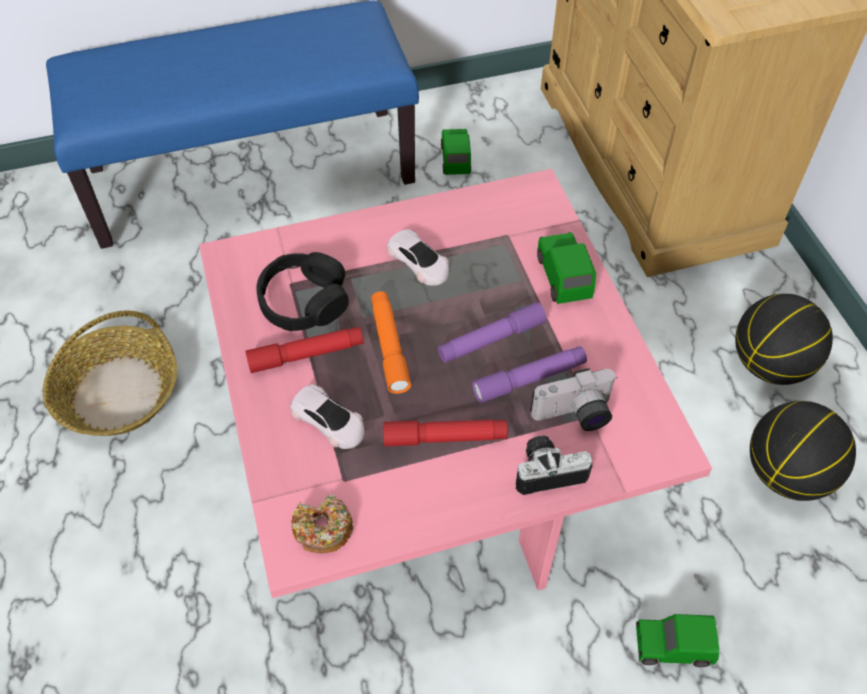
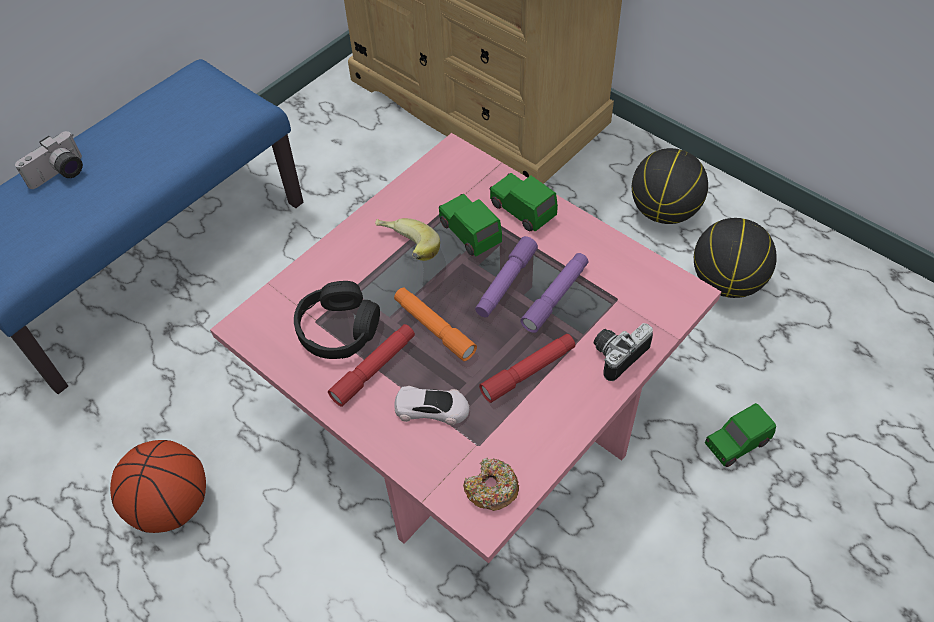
camera: 30 degrees left, 0 degrees up
basket [43,311,177,436] -> basketball [110,440,206,533]
white toy car [387,229,449,286] -> banana [375,218,440,261]
green toy car [441,129,471,175] -> green toy car moved to [439,194,502,256]
camera [530,368,617,431] -> camera moved to [15,131,83,189]

